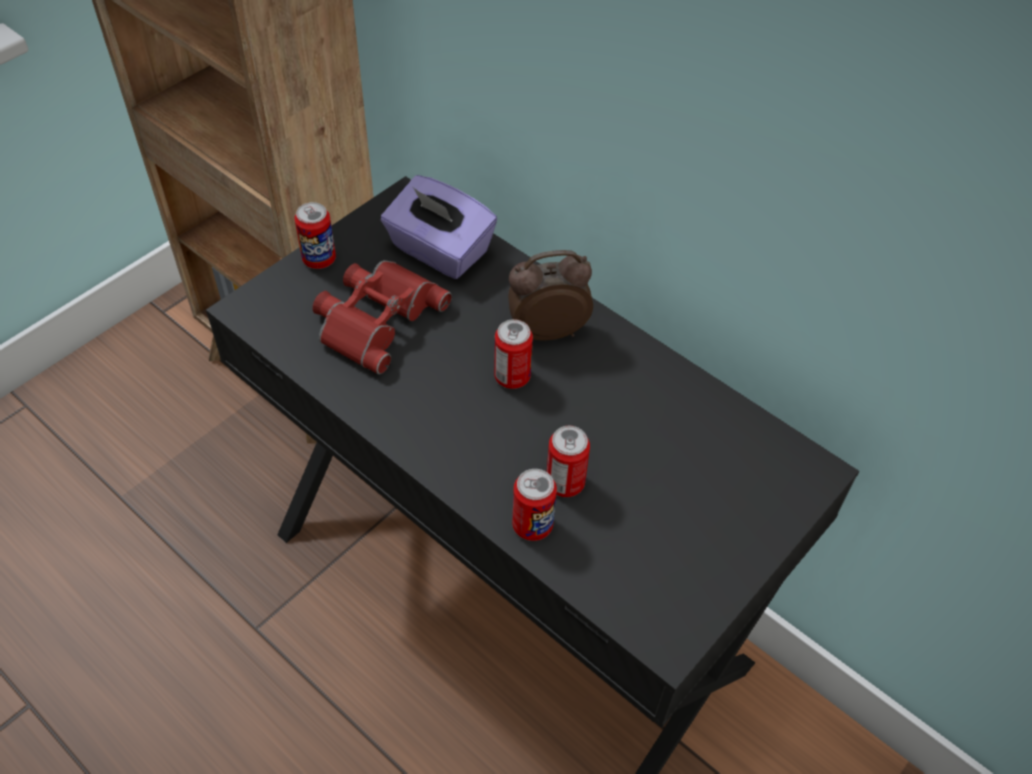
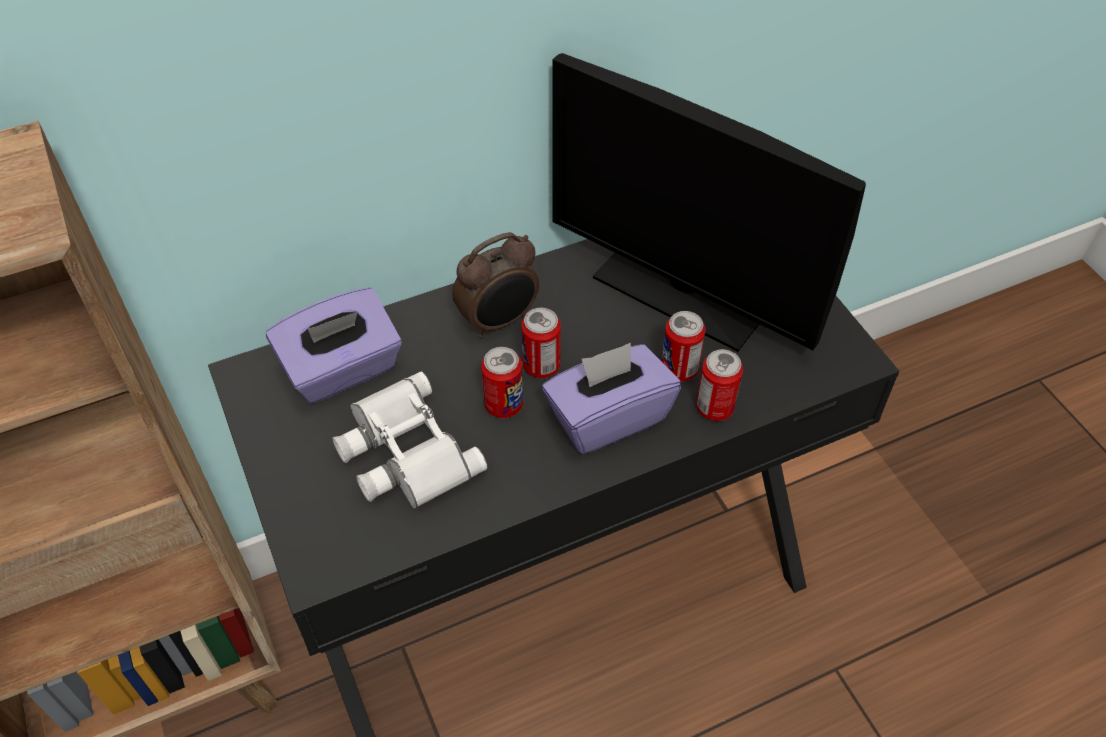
camera: 65 degrees left, 0 degrees up
can [295,202,336,269] -> can moved to [481,347,523,418]
red binoculars [313,260,452,374] -> white binoculars [333,371,487,509]
alarm clock [508,250,593,340] -> alarm clock turned 135 degrees counterclockwise [452,232,539,338]
none -> purple tissue box [542,343,681,454]
none -> monitor [552,53,866,352]

